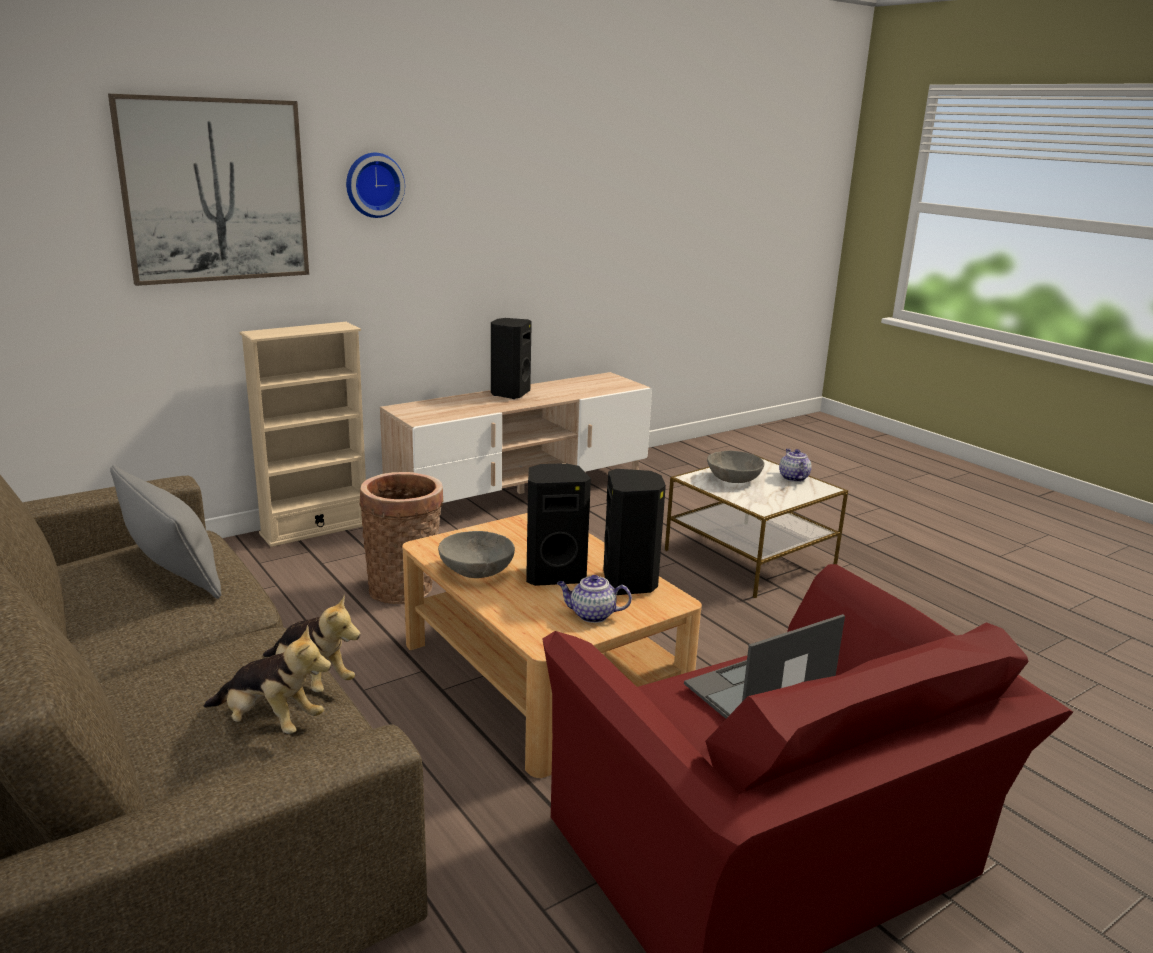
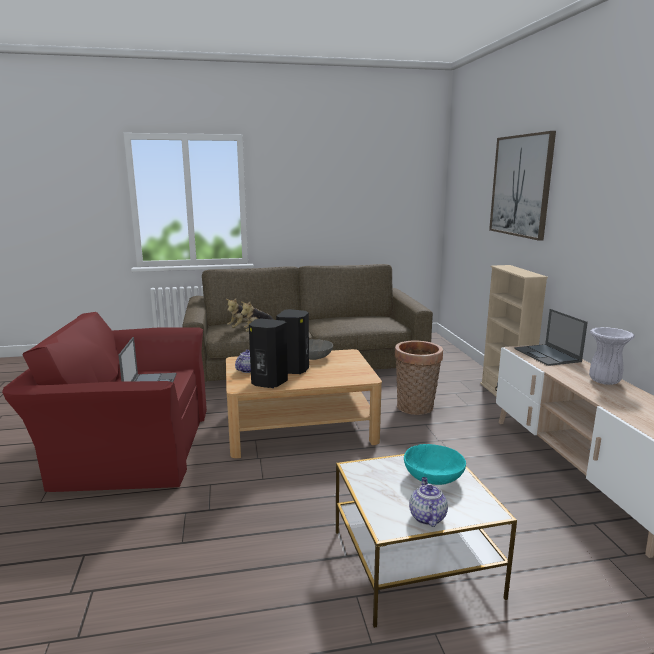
camera: 115 degrees right, 5 degrees down
grey pillow [110,465,222,599] -> none
wall clock [346,153,405,218] -> none
black speaker [491,318,532,399] -> white vase [589,327,635,385]
grey bowl [707,451,764,483] -> turquoise bowl [404,444,466,485]
teapot [779,449,812,482] -> teapot turned 105 degrees counterclockwise [409,477,448,527]
none -> laptop [514,309,588,366]

